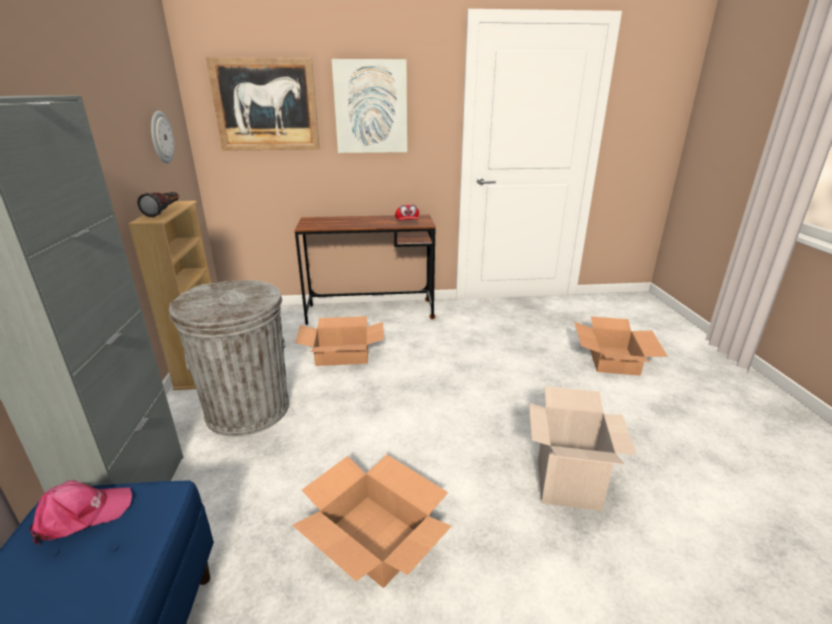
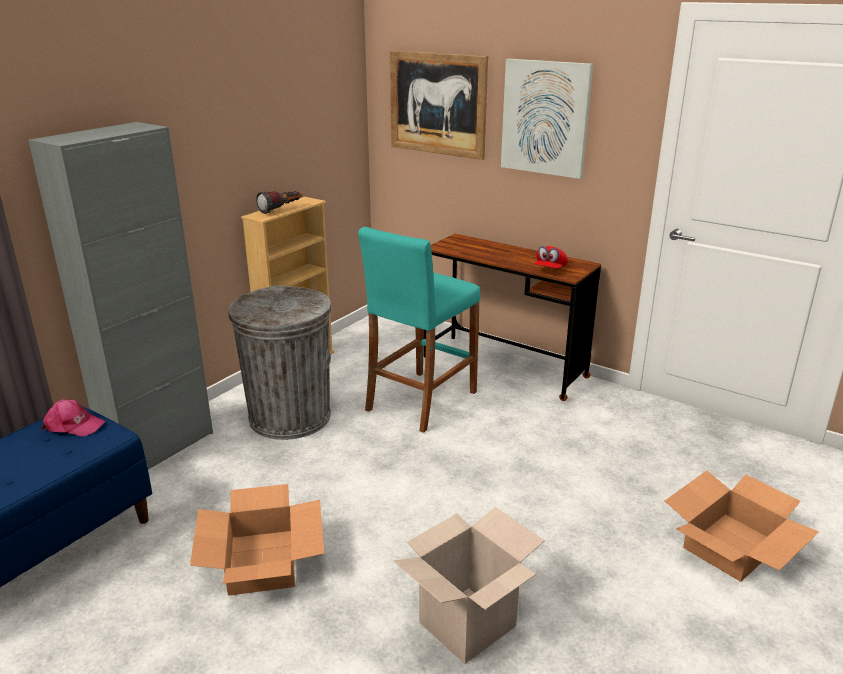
camera: 40 degrees right, 0 degrees up
wall clock [151,111,174,163] -> none
cardboard box [295,316,384,366] -> turquoise stool [358,227,480,433]

